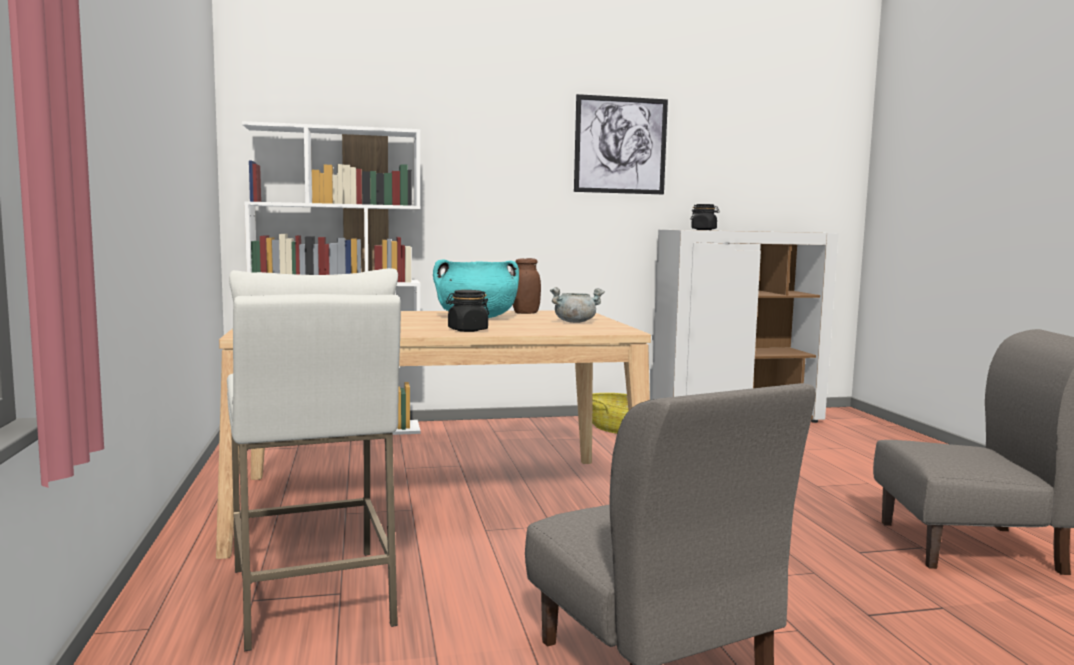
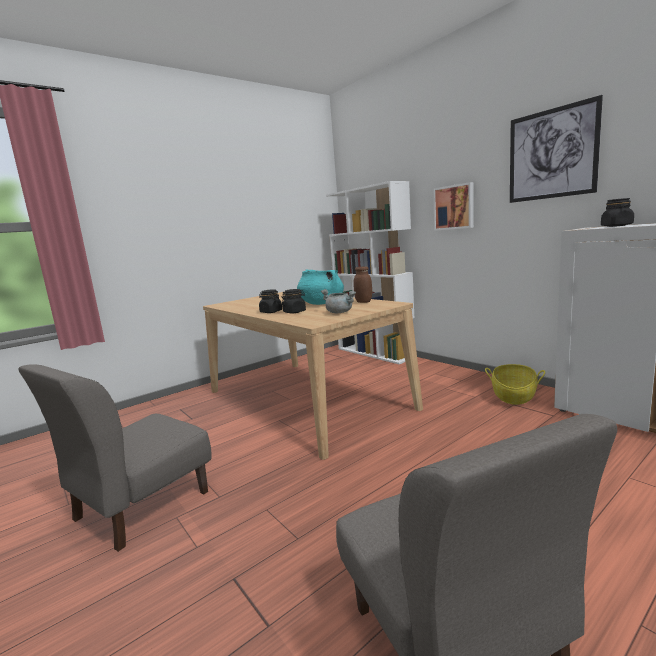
camera: 65 degrees right, 5 degrees up
white stool [227,268,401,651] -> none
none -> black jar [282,289,306,313]
none -> picture [433,182,474,231]

